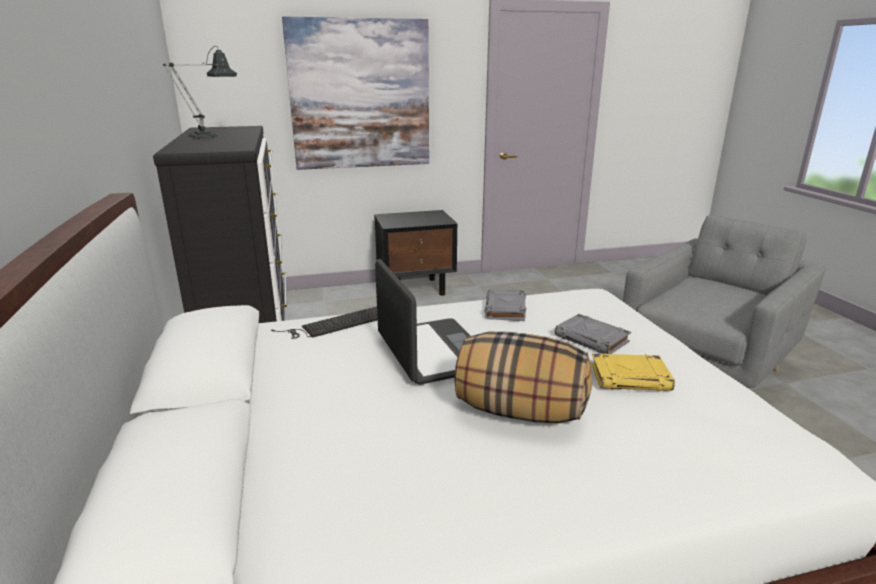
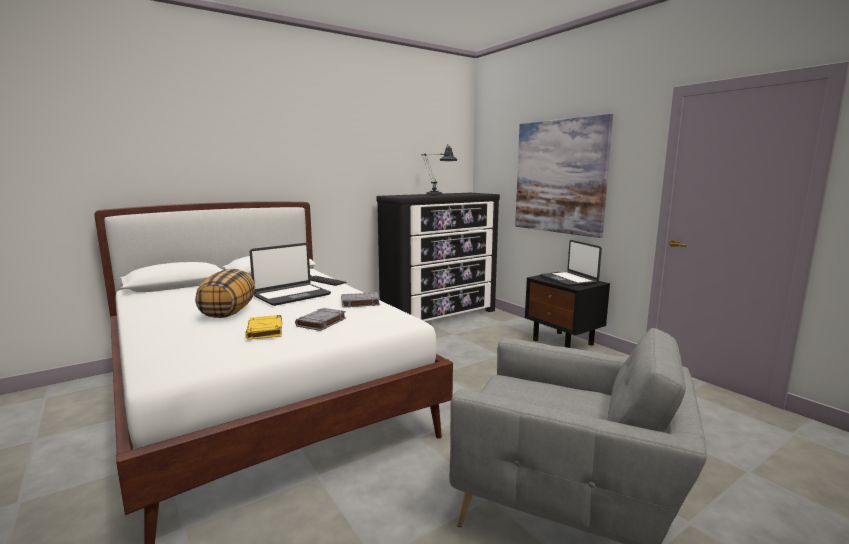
camera: 70 degrees right, 10 degrees down
none -> laptop [540,240,602,286]

